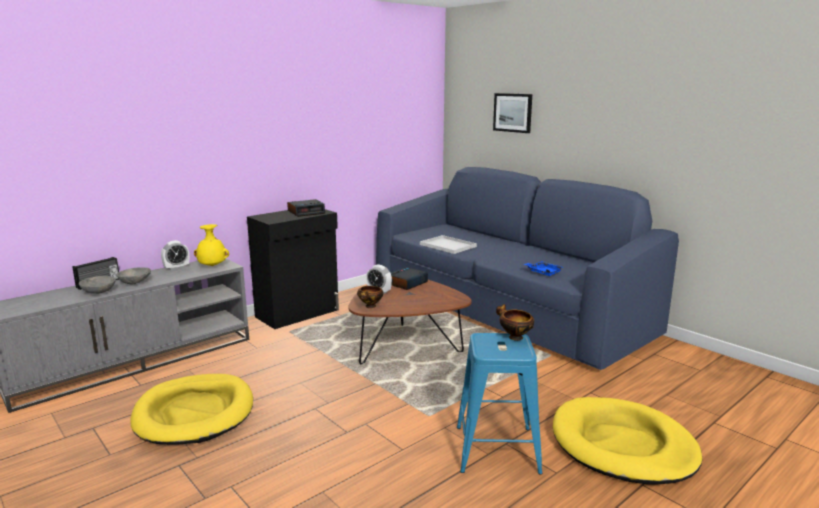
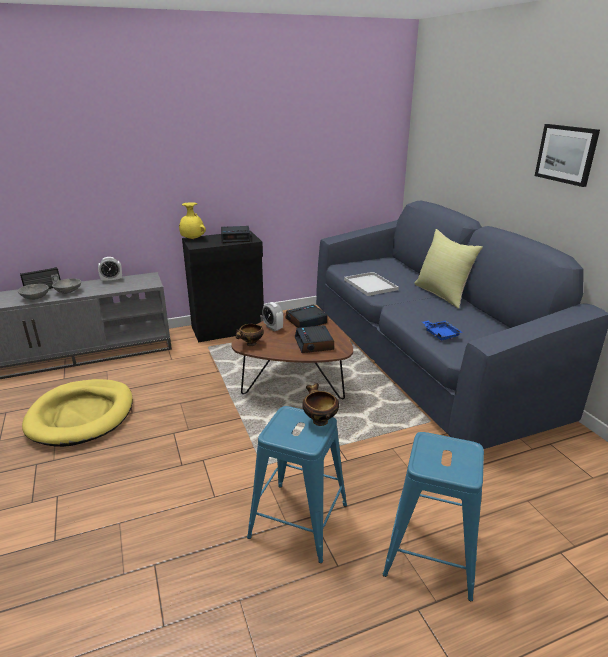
camera: 20 degrees right, 10 degrees up
yellow vase [194,224,229,266] -> yellow vase moved to [179,202,206,239]
picture [493,93,532,133] -> picture moved to [535,124,600,187]
yellow dog bed [553,397,702,485] -> blue stool [383,432,484,601]
none -> alarm clock [295,325,334,353]
none -> yellow pillow [414,229,483,309]

